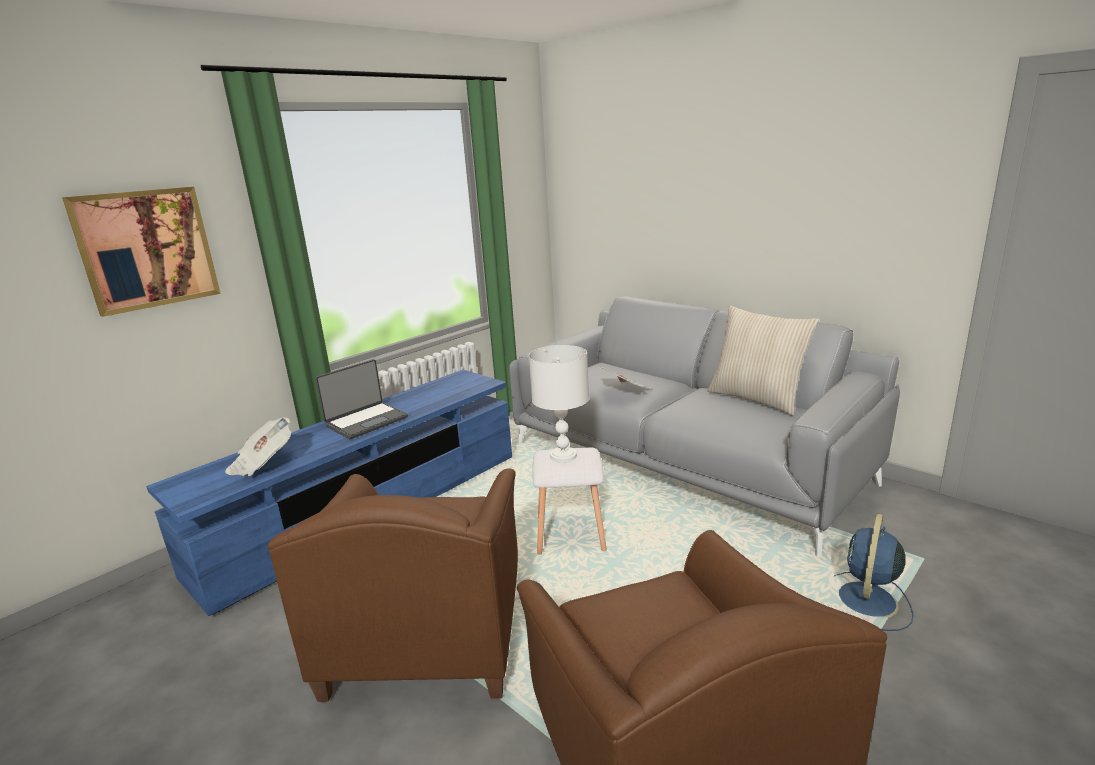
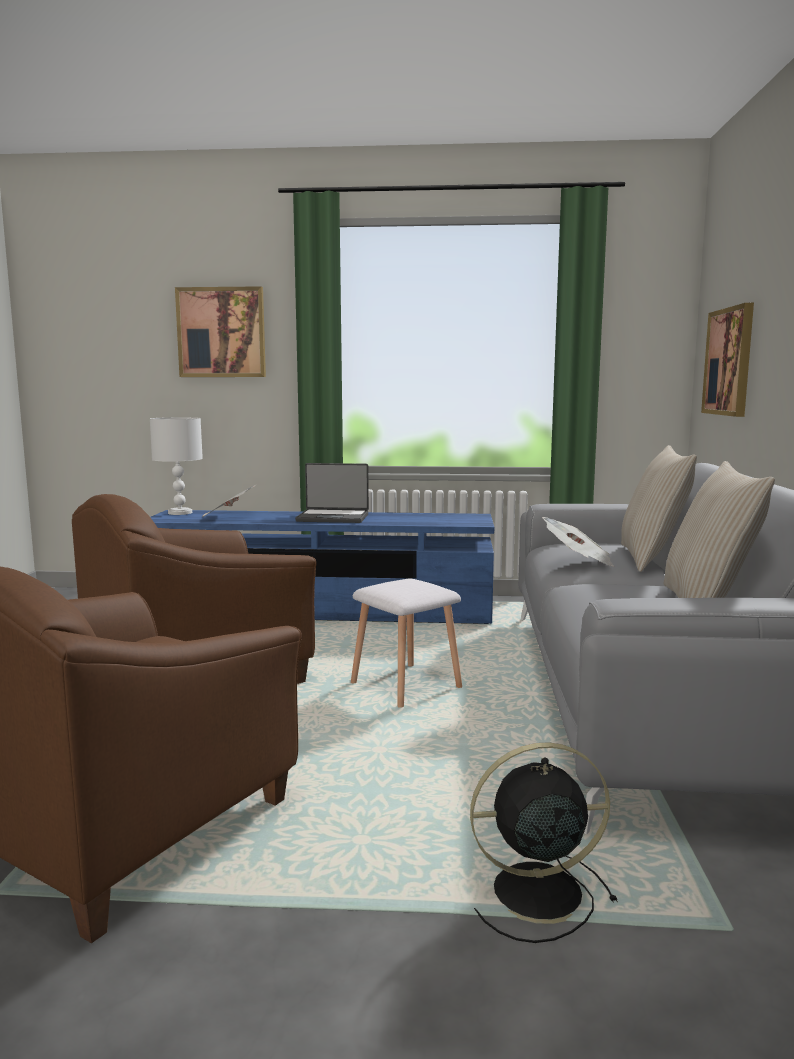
camera: 50 degrees right, 10 degrees down
white table lamp [529,345,589,462] -> white table lamp moved to [150,417,203,515]
blue fan [833,513,913,631] -> black fan [470,742,618,943]
none -> beige pillow [621,445,697,572]
none -> picture [701,303,754,417]

